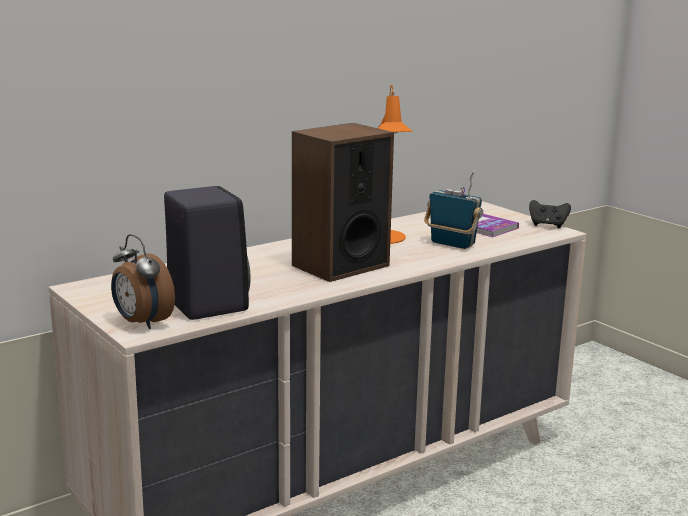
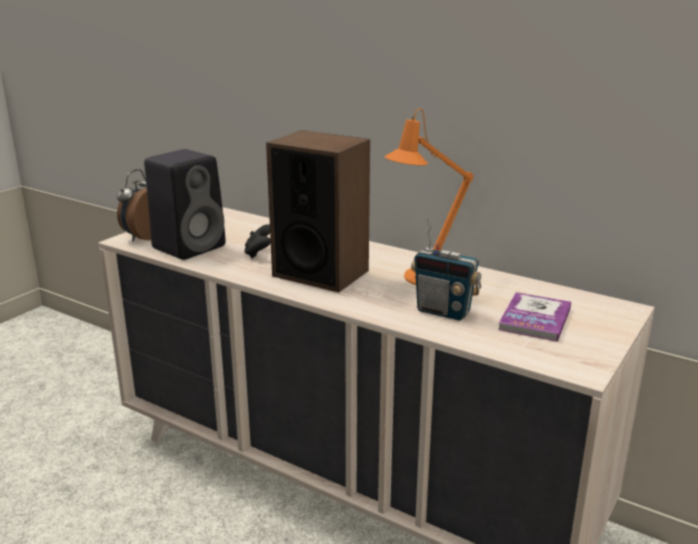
camera: 70 degrees right, 5 degrees up
radio [424,171,483,249] -> radio turned 105 degrees clockwise [411,218,481,321]
black game controller [529,200,571,228] -> black game controller moved to [244,224,271,258]

